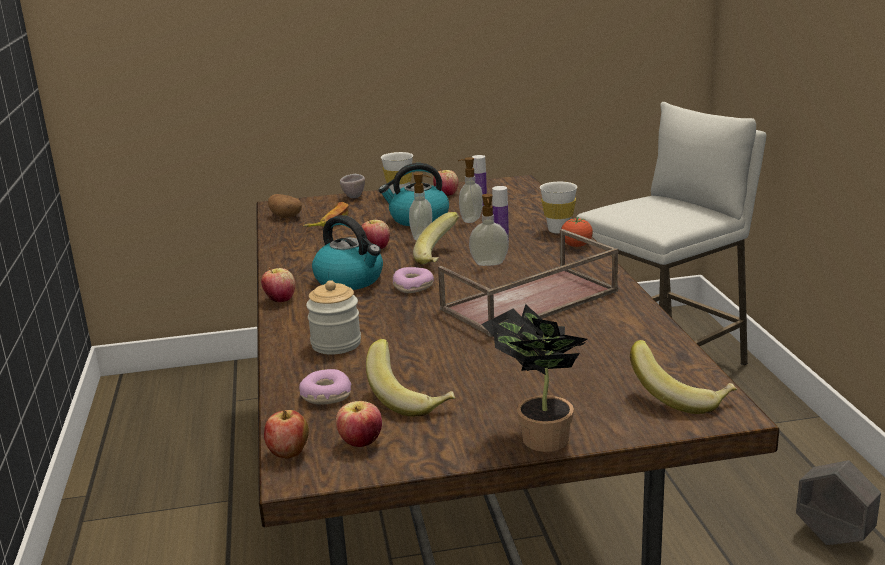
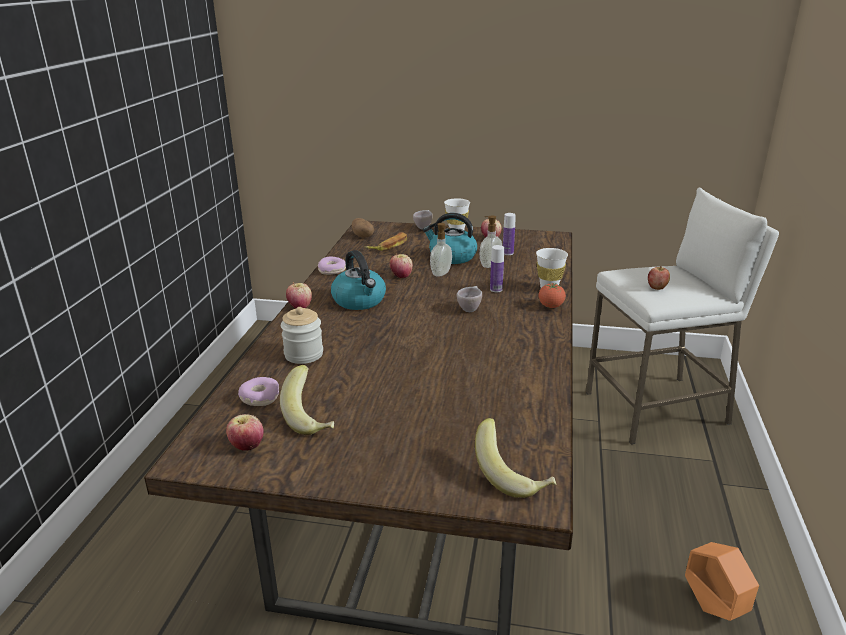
camera: 20 degrees right, 5 degrees up
apple [264,410,309,459] -> apple moved to [648,266,670,290]
donut [392,267,434,293] -> donut moved to [318,257,346,275]
banana [413,212,459,265] -> none
brown tray [438,229,619,337] -> none
soap dispenser [469,194,509,266] -> beige cup [457,286,482,312]
potted plant [482,304,588,452] -> none
grey planter [796,460,881,545] -> orange planter [685,542,759,621]

